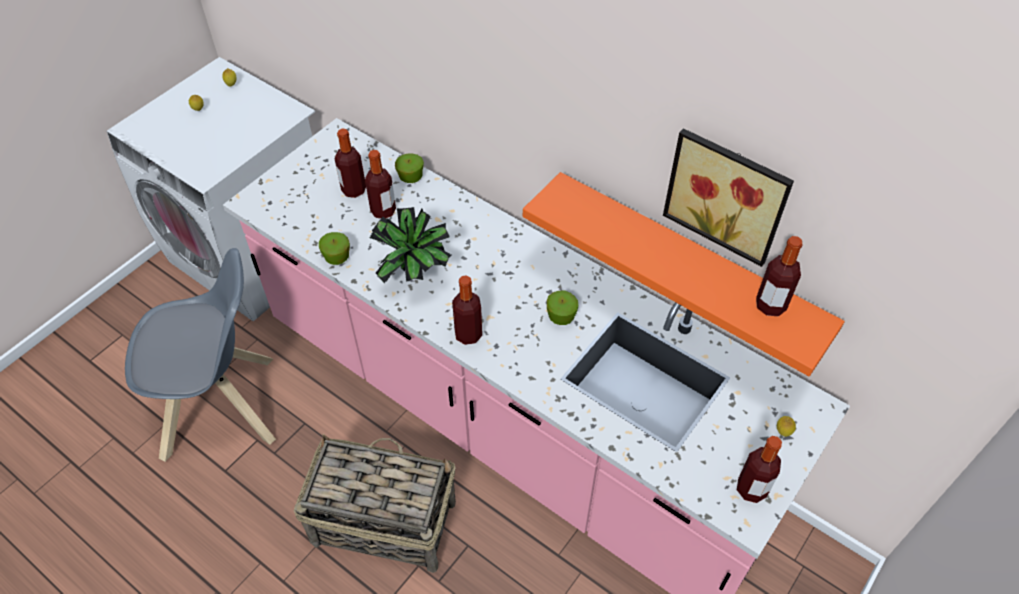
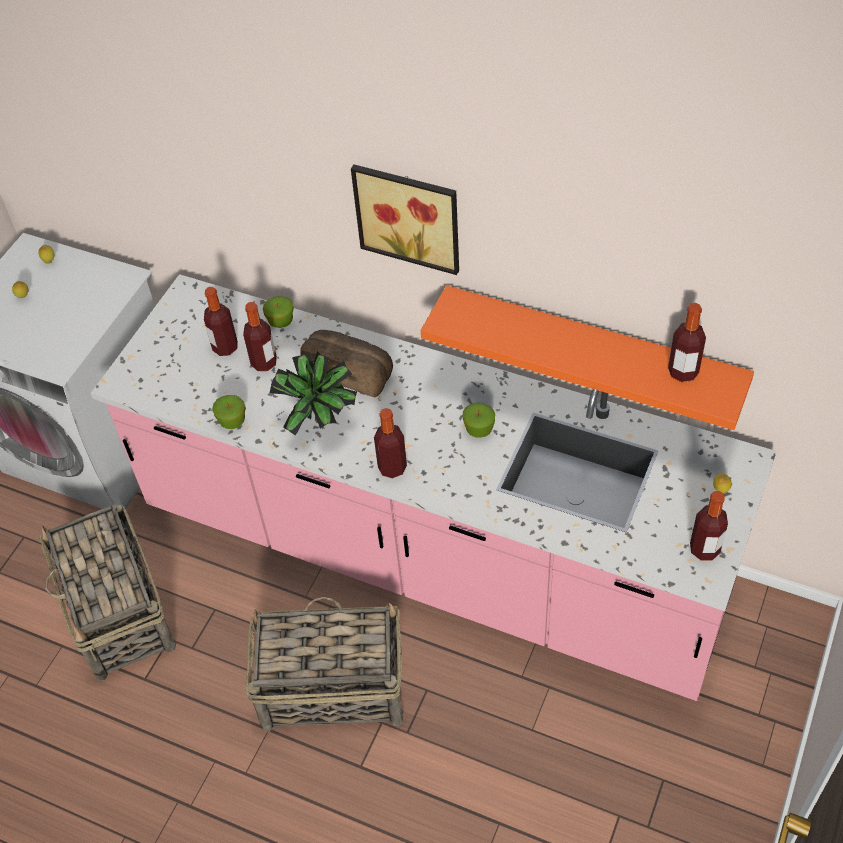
camera: 10 degrees left, 0 degrees up
grey chair [125,248,276,462] -> basket [39,504,176,681]
picture [663,128,794,267] -> picture moved to [351,164,459,275]
none -> bread [300,330,393,397]

